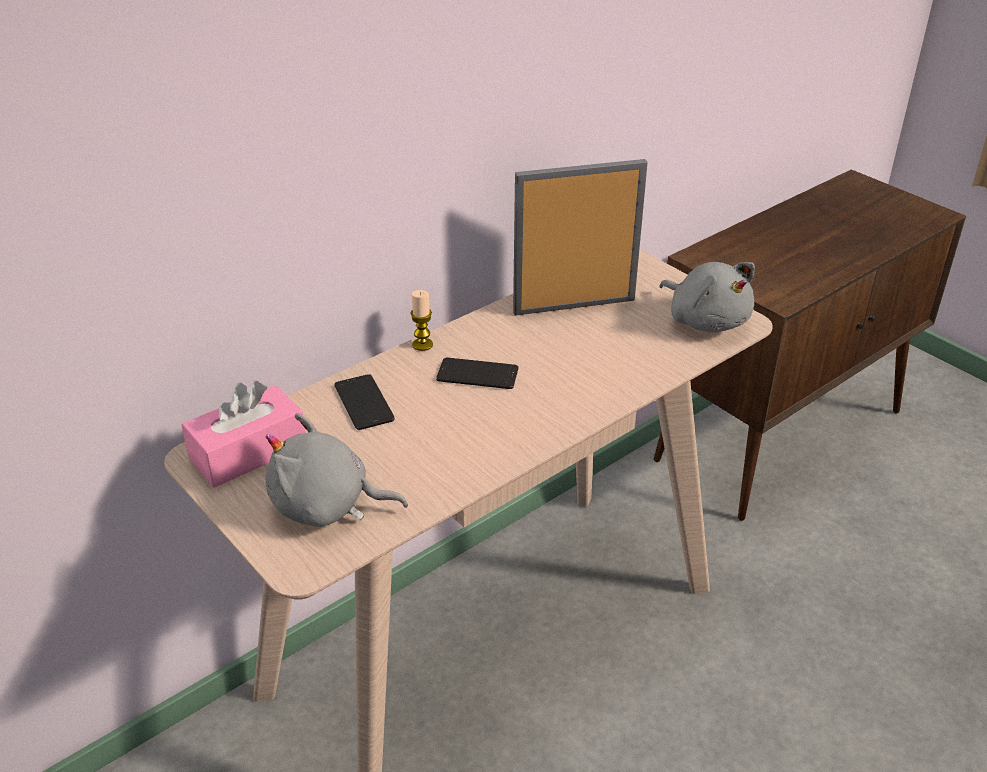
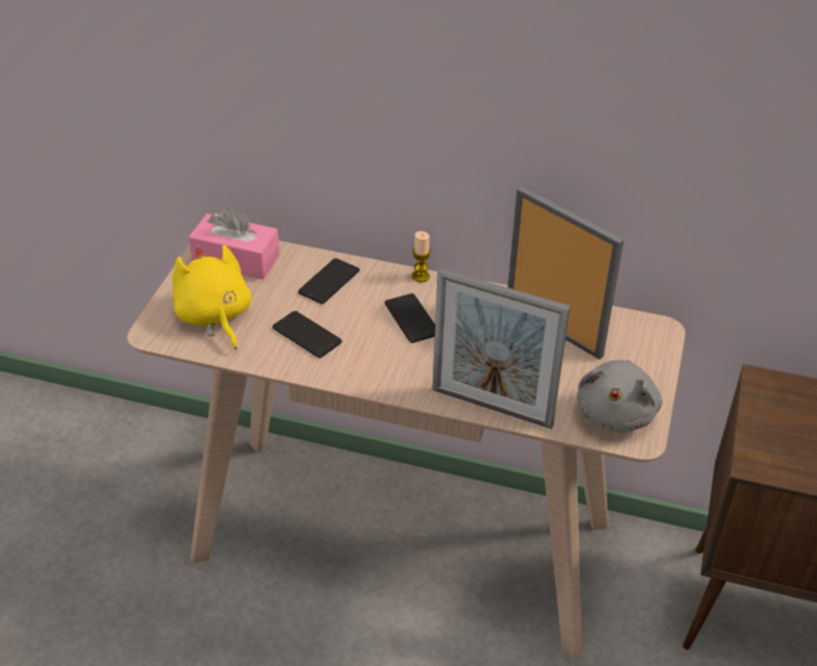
camera: 55 degrees right, 5 degrees up
grey plush toy [265,413,408,527] -> yellow plush toy [172,245,252,349]
none -> phone [272,311,342,358]
none -> picture frame [432,268,570,429]

